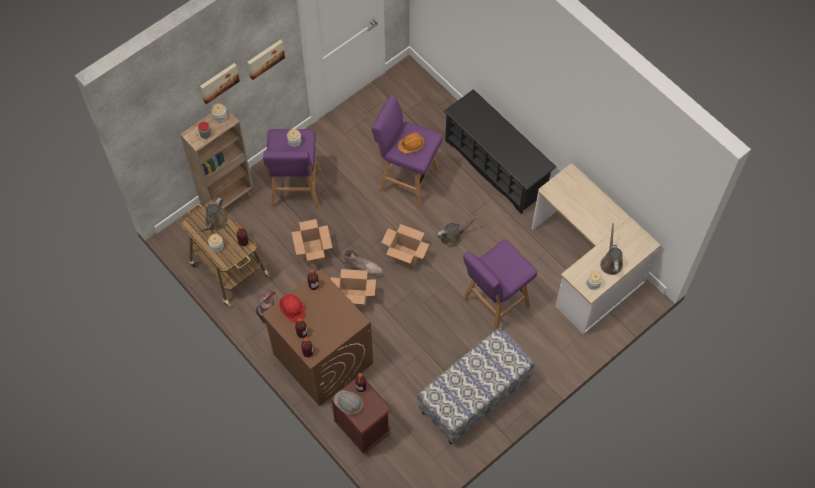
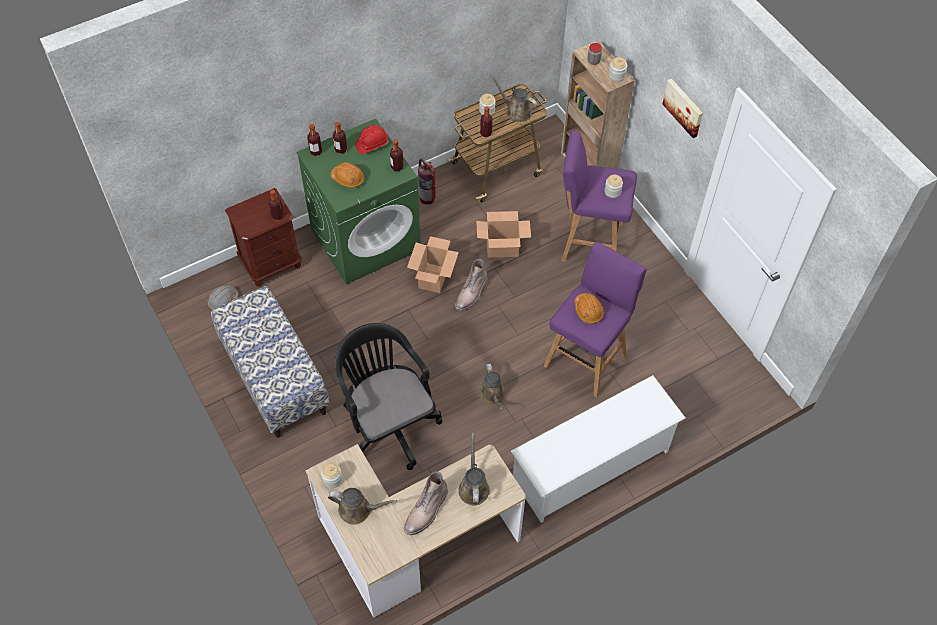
camera: 100 degrees right, 5 degrees down
picture [200,63,240,104] -> none
brown washing machine [262,269,373,406] -> green washing machine [296,119,421,285]
grey hard hat [334,390,363,415] -> grey hard hat moved to [207,286,238,310]
cardboard box [381,224,430,268] -> none
black shoe rack [444,89,556,214] -> white shoe rack [511,375,685,523]
purple stool [462,240,537,331] -> black office chair [335,323,442,470]
none -> orange hard hat [331,162,365,188]
none -> brown boot [404,471,448,535]
none -> brown watering can [458,433,490,506]

